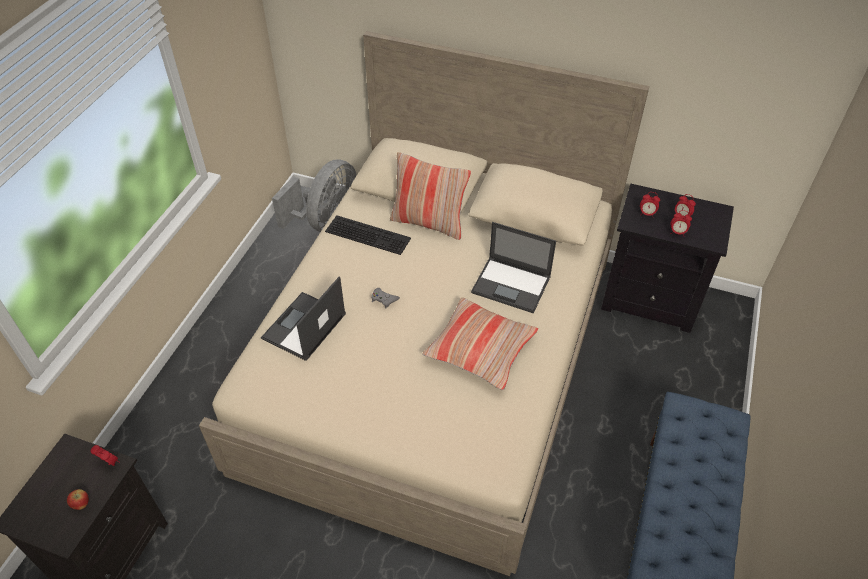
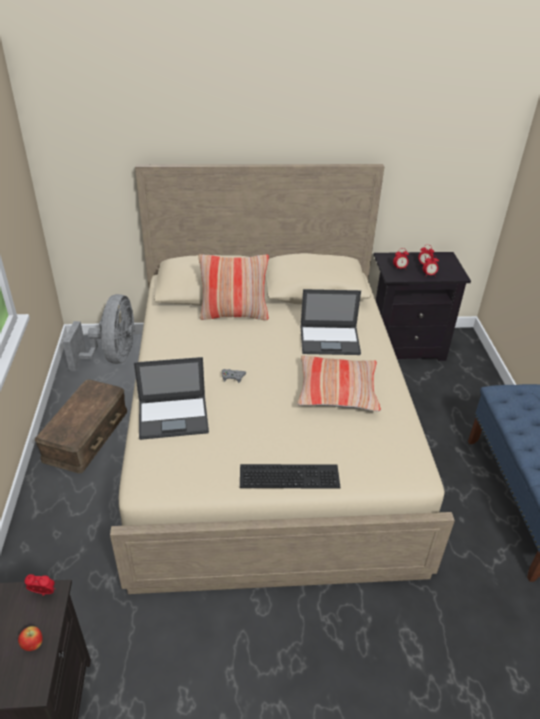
camera: 25 degrees left, 10 degrees down
laptop [261,276,346,361] -> laptop turned 105 degrees counterclockwise [134,357,209,440]
keyboard [325,215,411,255] -> keyboard moved to [240,464,341,488]
none -> brown storage box [35,379,127,473]

